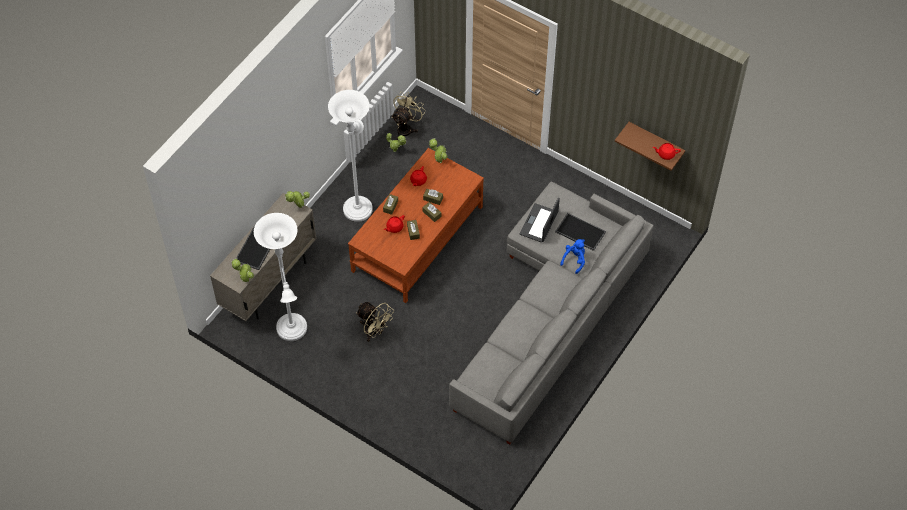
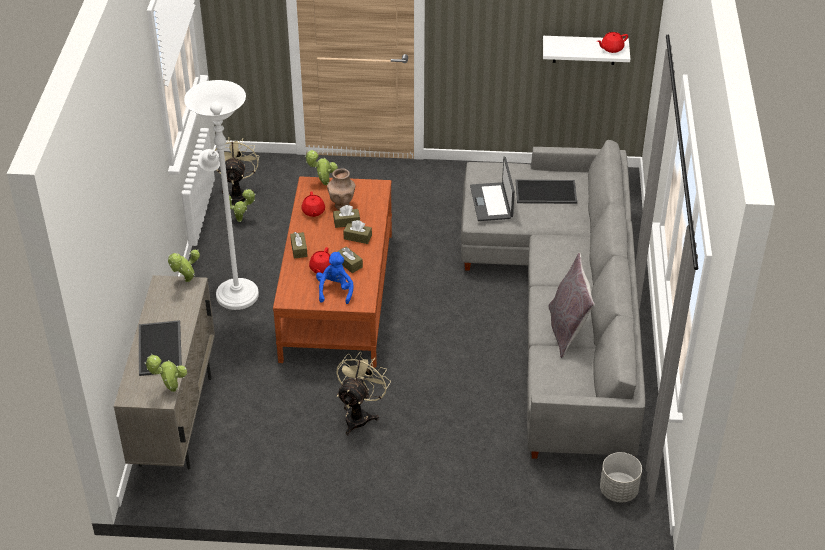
camera: 30 degrees left, 15 degrees down
white floor lamp [254,213,307,341] -> none
beige fan [356,302,394,342] -> beige fan turned 75 degrees counterclockwise [336,352,391,435]
blue plush toy [560,239,585,274] -> blue plush toy moved to [316,252,353,304]
brown shelf [615,122,685,171] -> white shelf [543,36,630,65]
none -> brown vase [327,168,356,210]
none -> grey pillow [548,253,595,358]
none -> grey planter [600,452,642,502]

